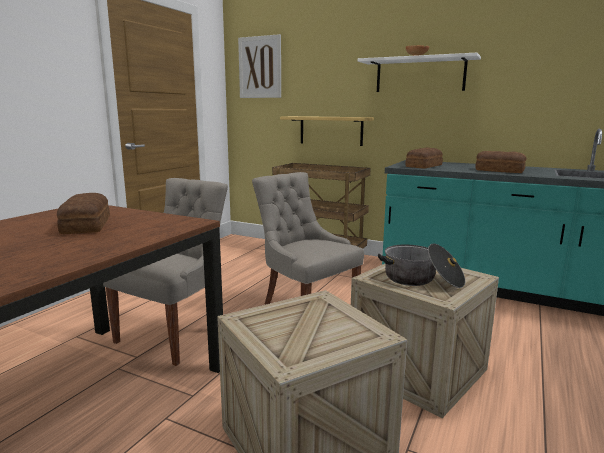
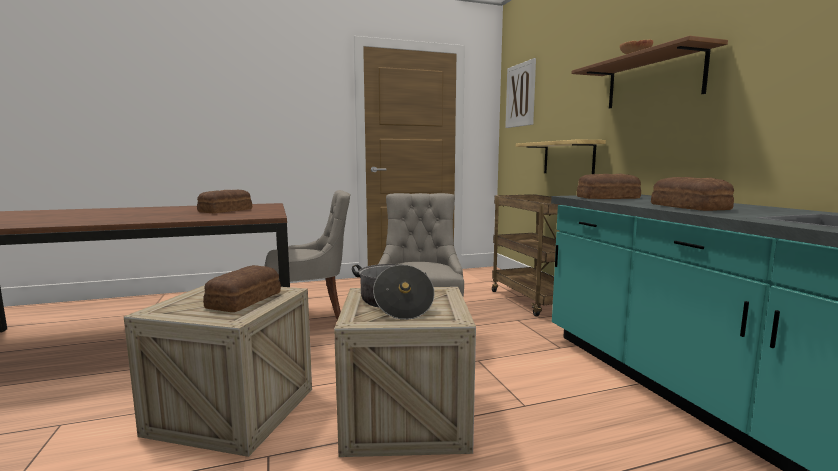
camera: 45 degrees right, 5 degrees down
white shelf [357,53,481,92] -> brown shelf [572,36,728,108]
none -> bread [203,265,281,312]

